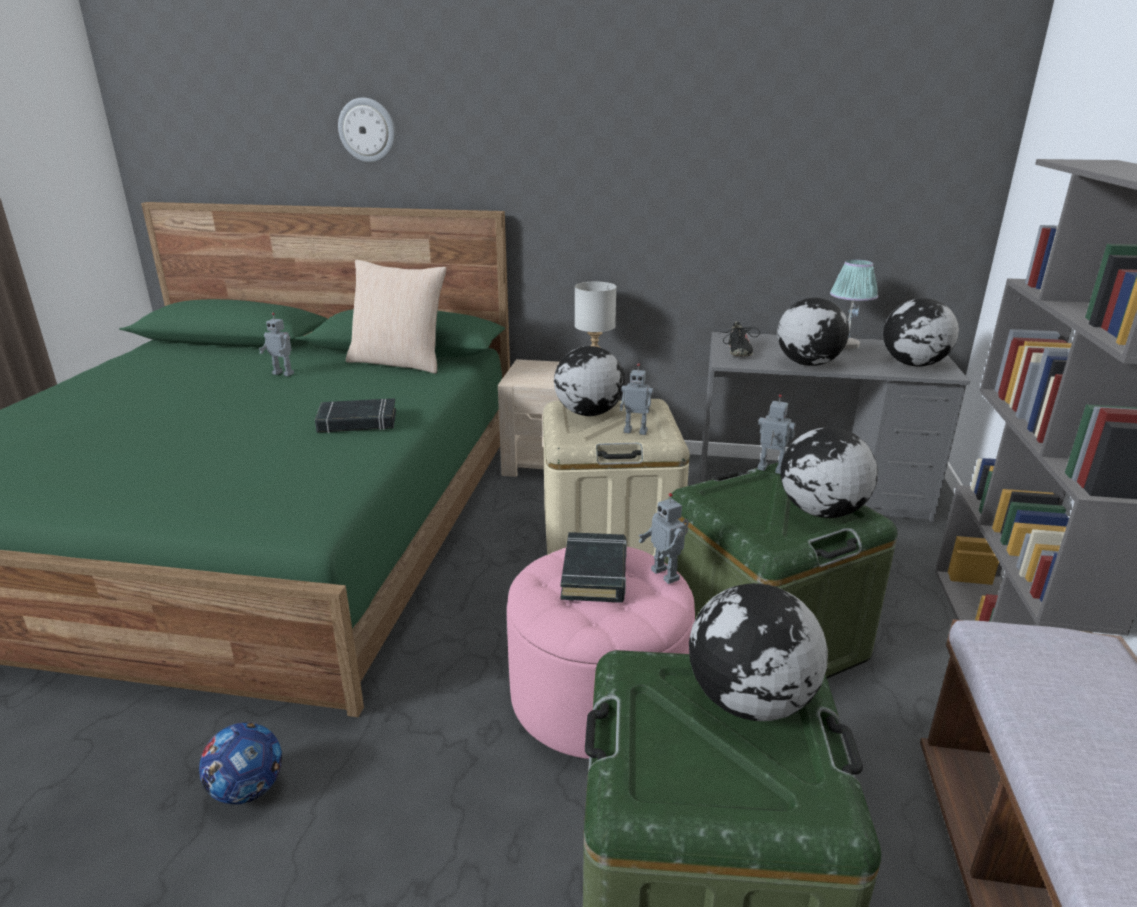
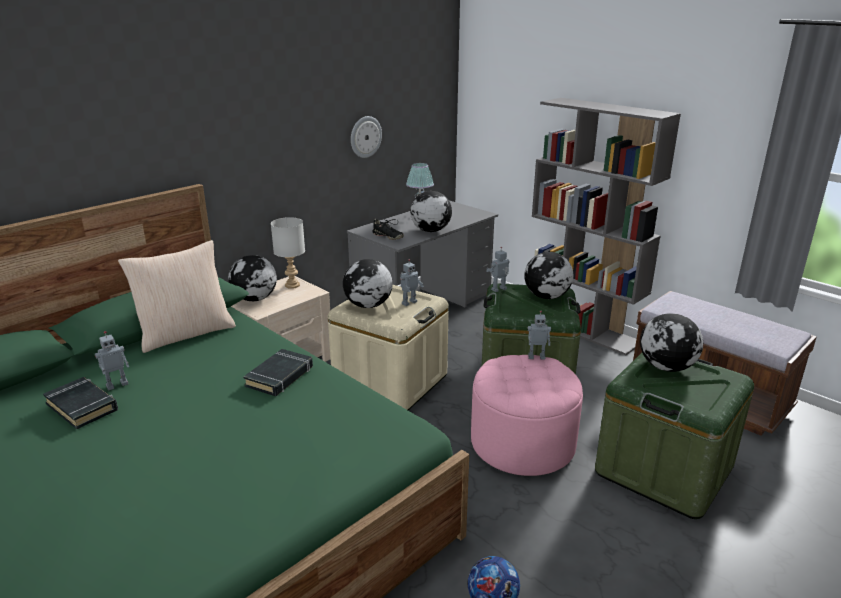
camera: 55 degrees left, 0 degrees up
wall clock [338,98,395,162] -> wall clock moved to [351,116,382,158]
black book [561,532,627,603] -> black book moved to [43,377,118,429]
globe [883,298,959,366] -> globe moved to [228,255,277,301]

